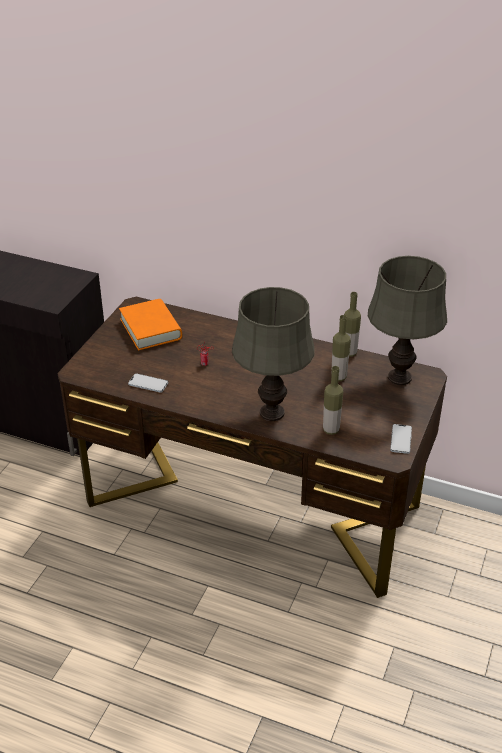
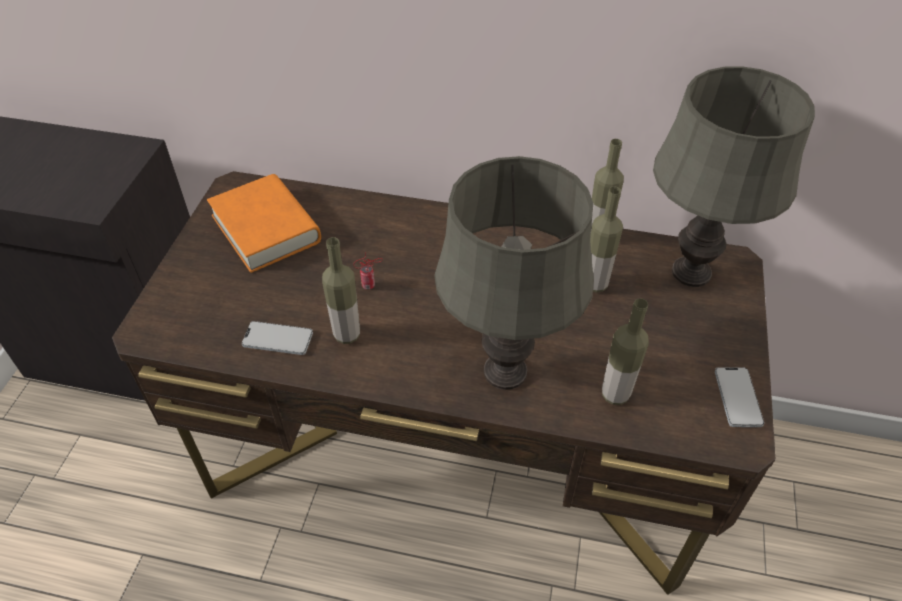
camera: 10 degrees left, 10 degrees up
none -> bottle [322,237,360,344]

